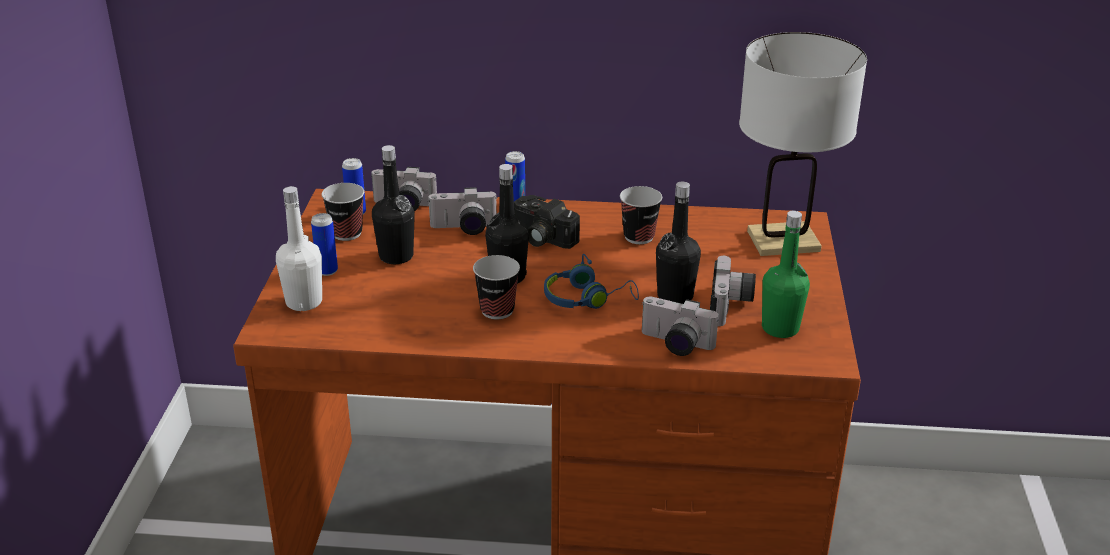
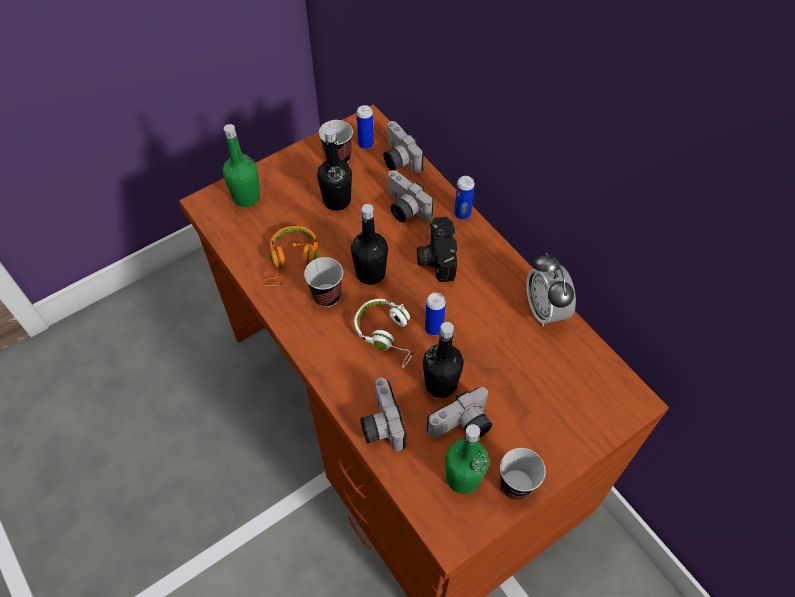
camera: 50 degrees right, 25 degrees up
white bottle [276,186,322,311] -> green bottle [222,124,260,207]
can [311,213,338,276] -> can moved to [425,293,446,335]
blue headphones [544,254,639,309] -> white headphones [354,299,415,368]
cup [620,186,662,244] -> cup moved to [500,448,546,500]
white table lamp [739,32,867,256] -> none
none -> orange headphones [263,226,318,286]
none -> alarm clock [526,253,576,326]

